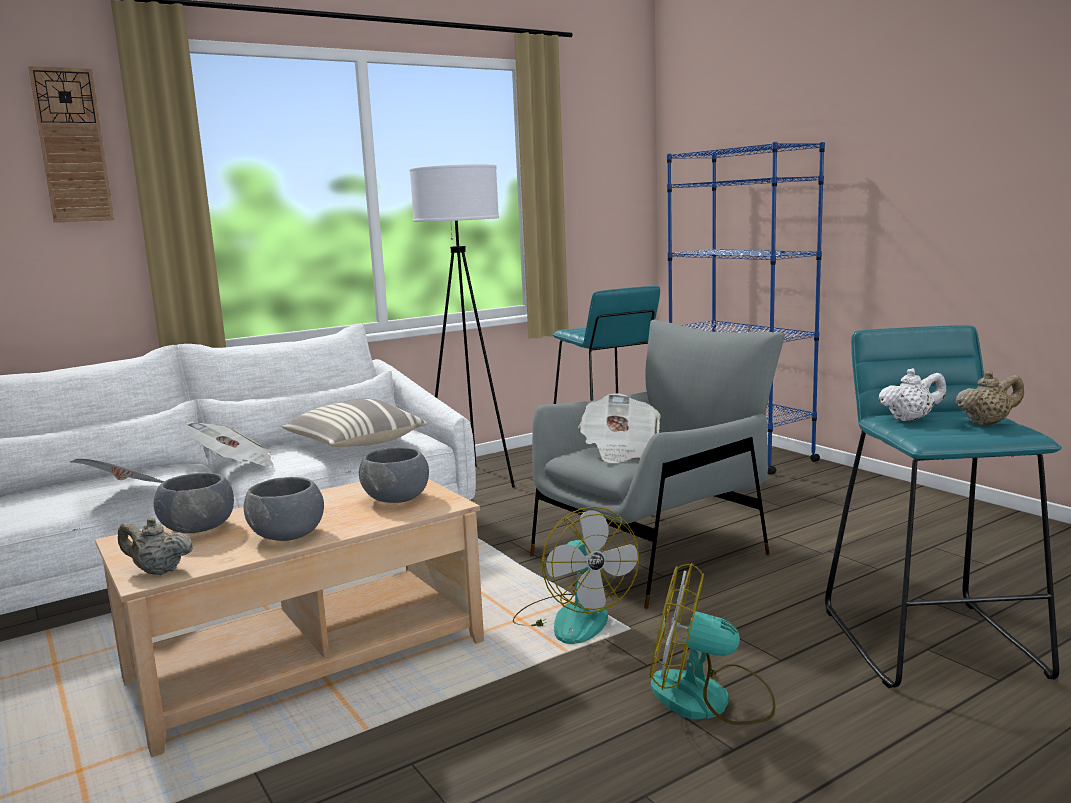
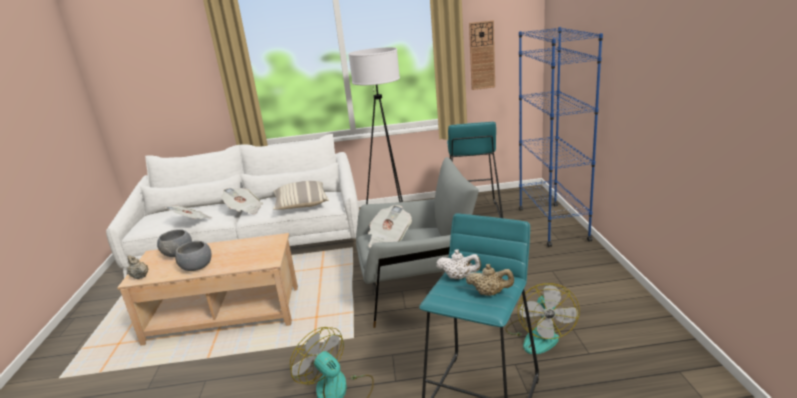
camera: 30 degrees right, 10 degrees up
wall clock [28,66,114,223] -> wall clock moved to [469,20,495,90]
grey bowl [359,447,429,503] -> none
fan [513,507,639,644] -> fan moved to [505,283,580,354]

